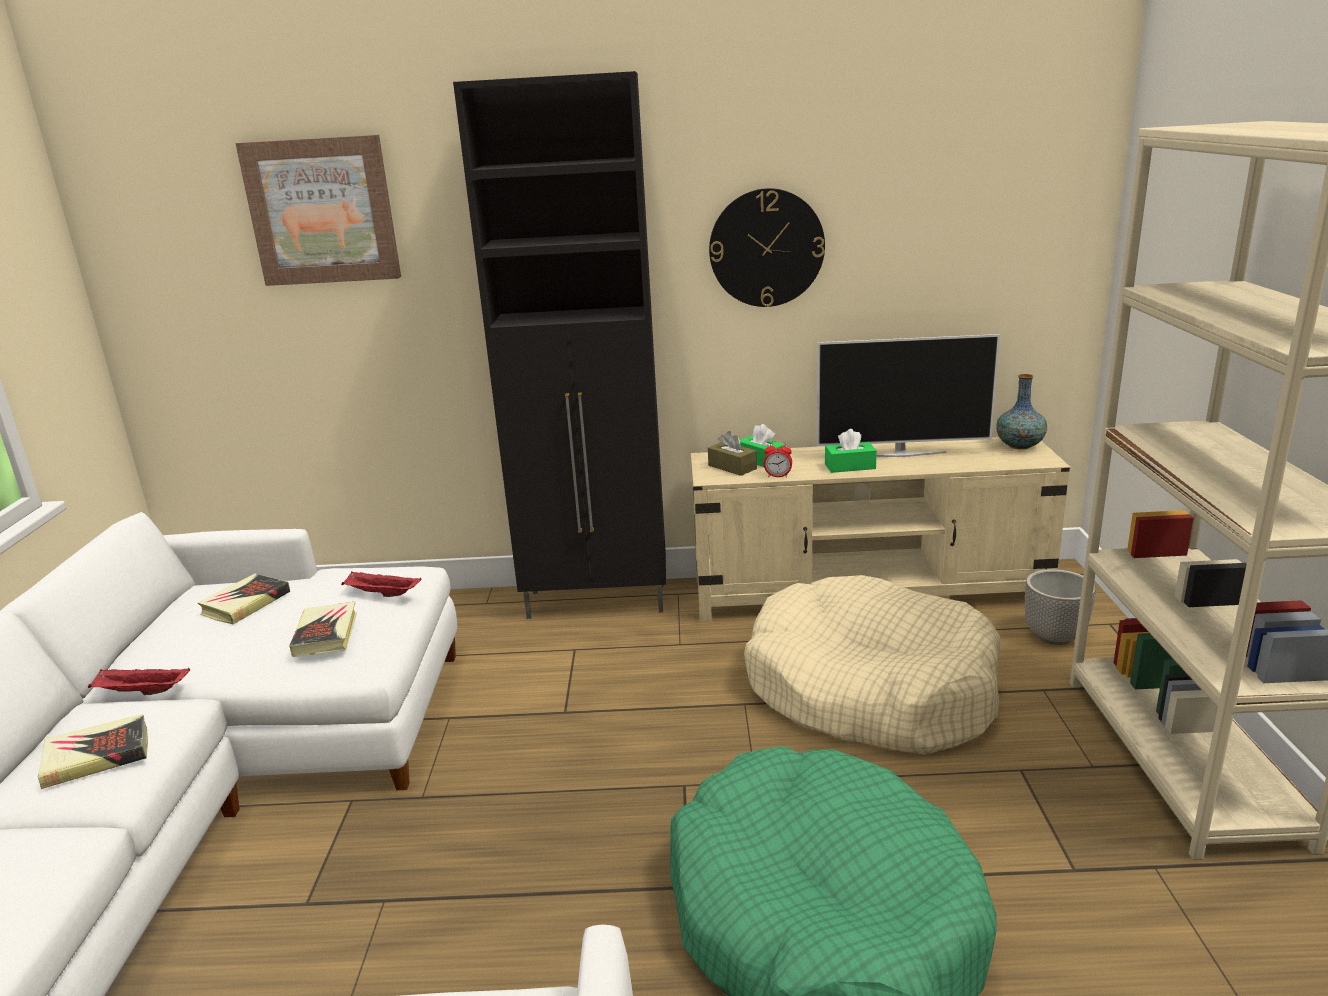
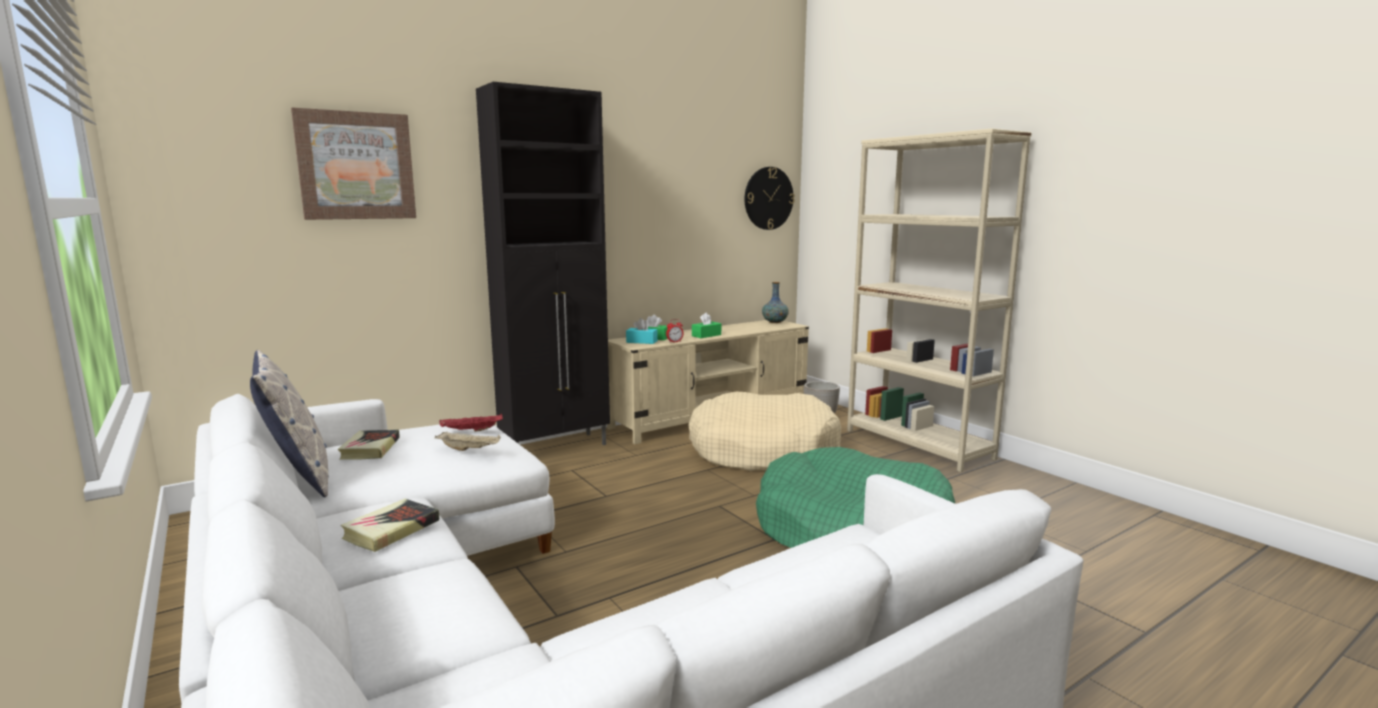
camera: 35 degrees left, 10 degrees down
red tray [88,667,190,695] -> none
book [289,602,357,657] -> beige tray [435,432,501,451]
brown tissue box [708,431,757,476] -> turquoise tissue box [626,318,658,344]
wall clock [709,188,825,307] -> wall clock moved to [745,167,794,230]
television [817,334,1000,457] -> none
none -> pillow [250,350,329,497]

